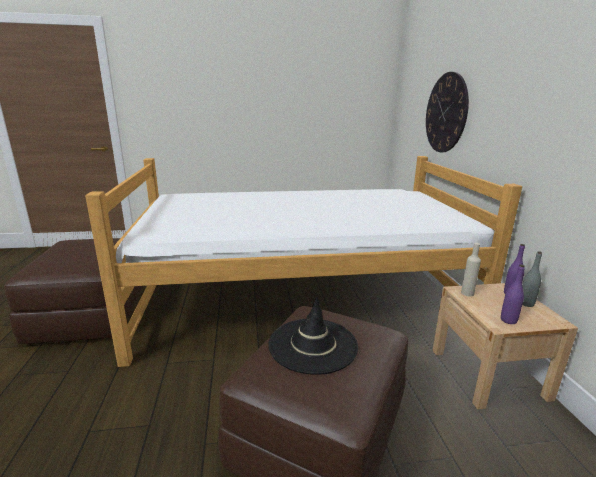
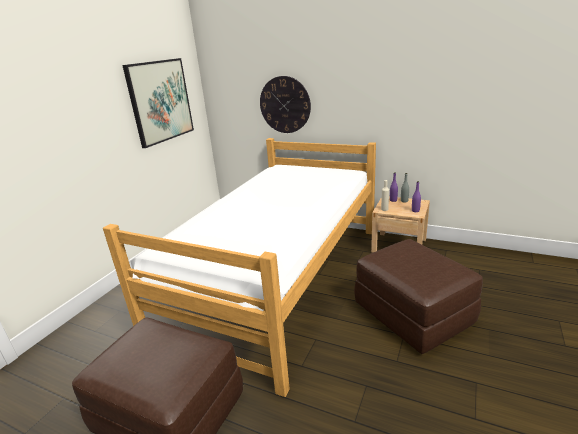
camera: 55 degrees left, 5 degrees up
black hat [268,297,358,375] -> none
none -> picture [122,58,194,148]

